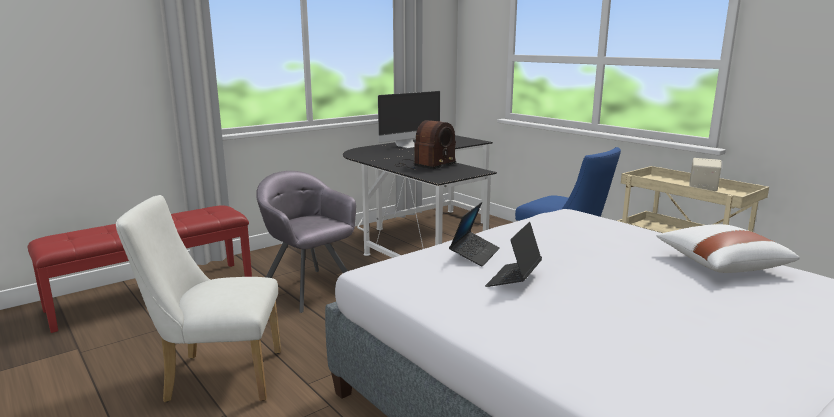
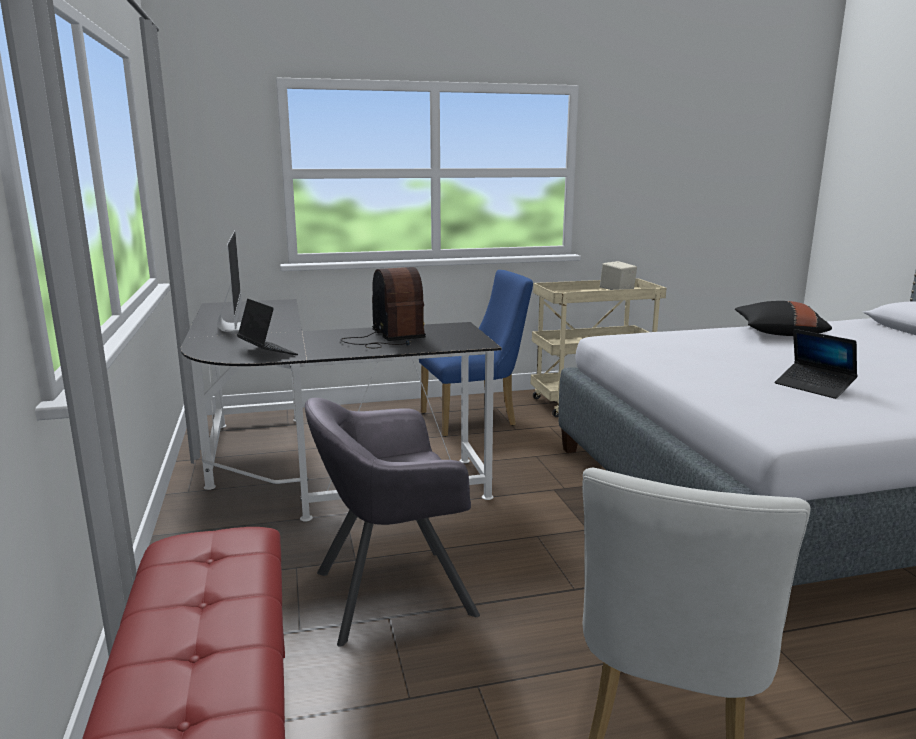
camera: 65 degrees left, 0 degrees up
laptop [449,202,500,267] -> laptop moved to [237,299,298,355]
white pillow [656,224,800,273] -> black pillow [735,301,832,336]

